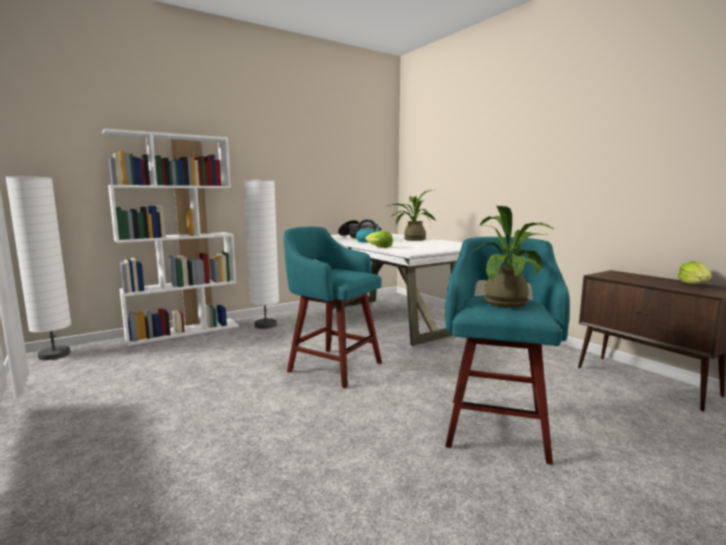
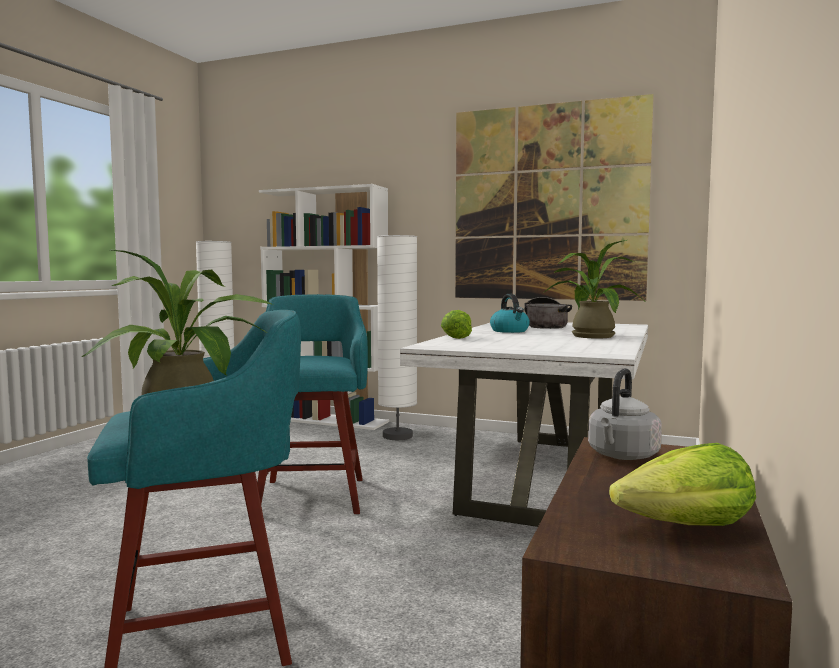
camera: 55 degrees right, 5 degrees down
none -> picture [455,94,654,301]
none -> grey kettle [588,368,662,460]

